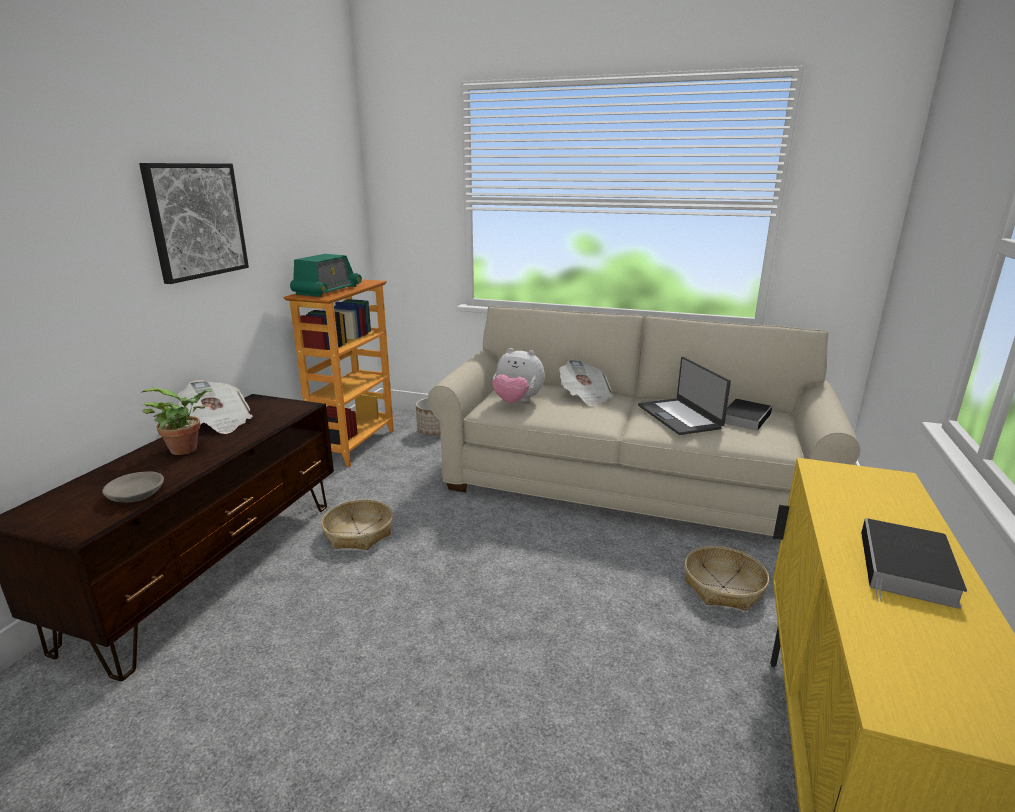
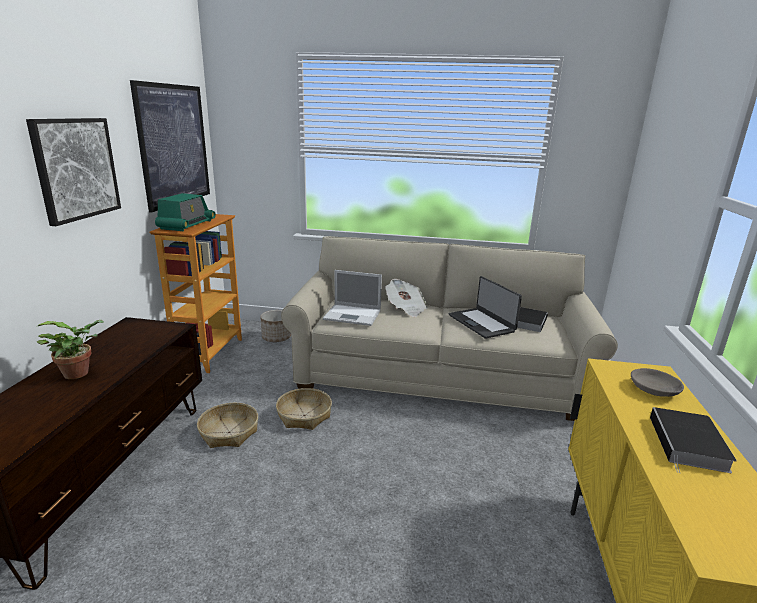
camera: 10 degrees left, 0 degrees up
grey bowl [102,471,164,503] -> grey bowl moved to [631,368,684,397]
newspaper [177,380,253,434] -> none
plush toy [492,348,545,403] -> laptop [323,270,382,326]
basket [685,546,769,611] -> basket moved to [276,388,332,430]
none -> picture [130,80,210,213]

